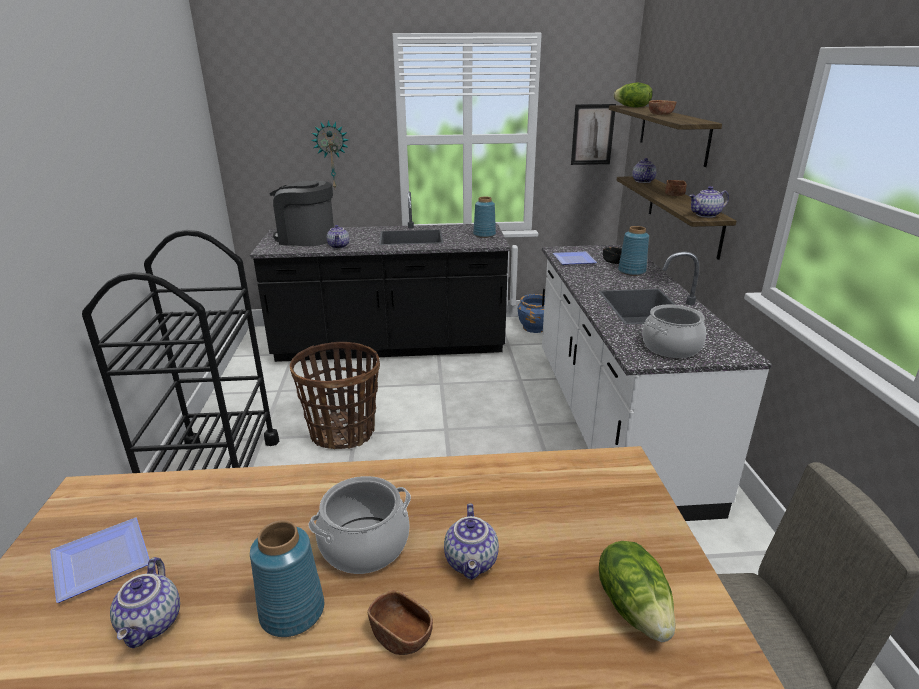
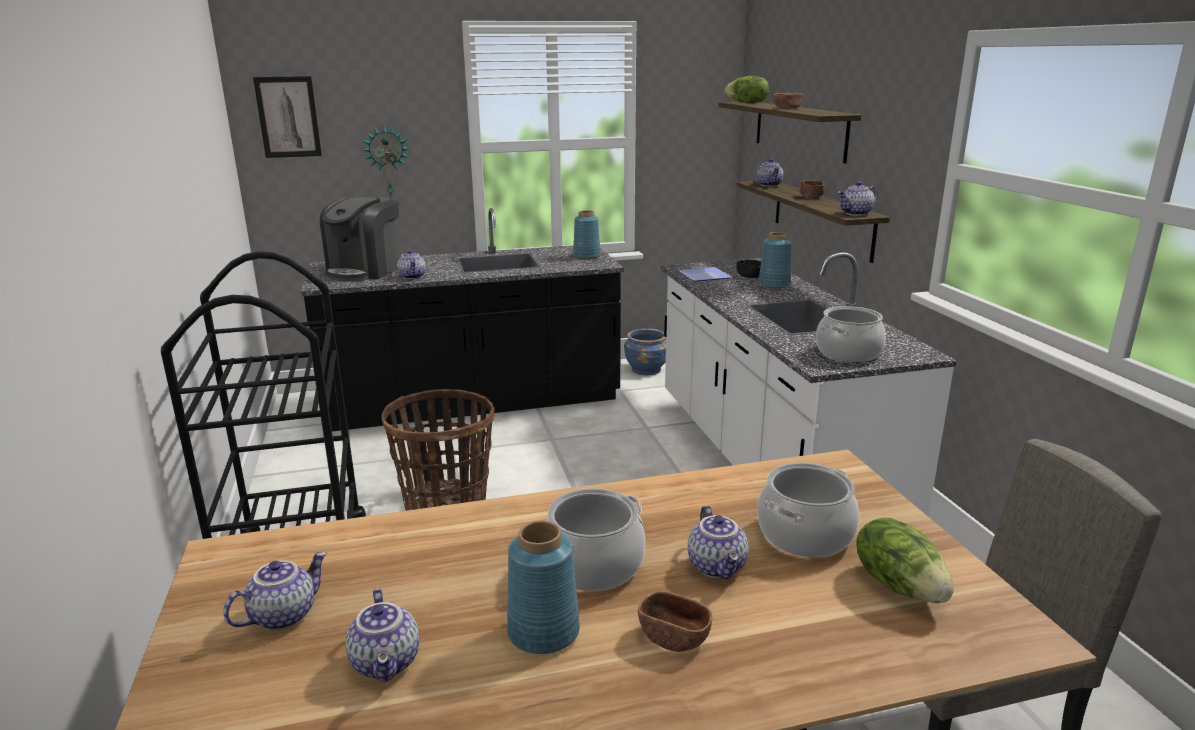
camera: 10 degrees left, 5 degrees down
plate [50,517,150,603] -> teapot [223,552,327,630]
coffee machine [270,180,334,246] -> coffee machine turned 75 degrees counterclockwise [320,196,400,281]
picture [571,104,616,165] -> picture moved to [253,76,322,158]
none -> cooking pot [757,463,859,558]

